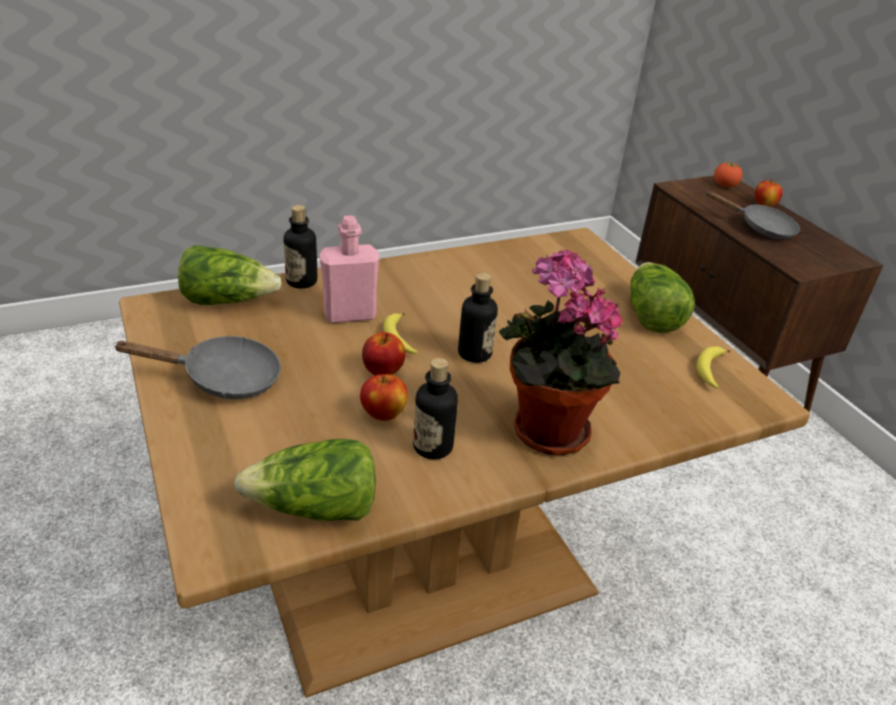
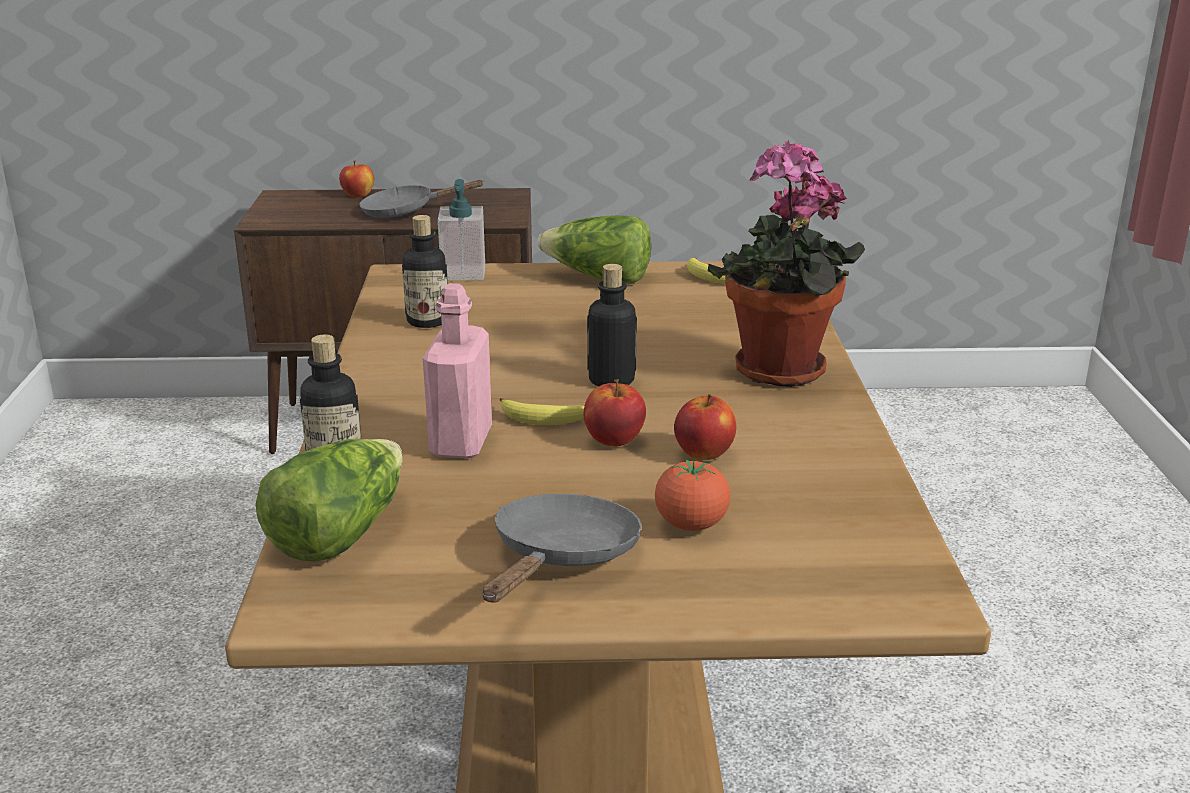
camera: 65 degrees left, 10 degrees down
lettuce [234,439,376,521] -> none
bottle [413,358,458,459] -> bottle moved to [402,215,448,328]
grey frying pan [705,191,800,239] -> grey frying pan turned 150 degrees counterclockwise [359,180,485,218]
tomato [714,162,743,188] -> tomato moved to [655,459,730,531]
none -> soap dispenser [438,179,485,281]

